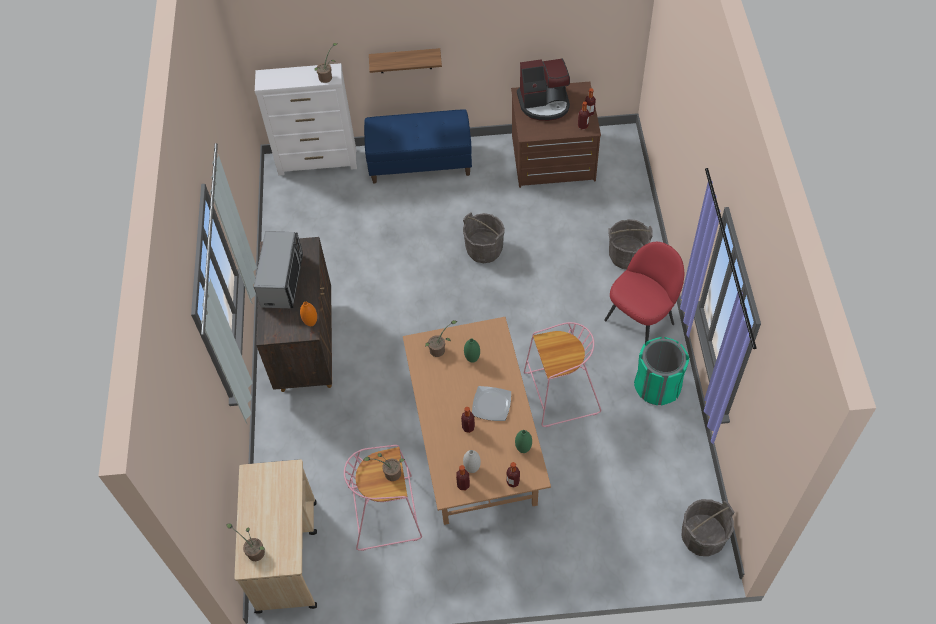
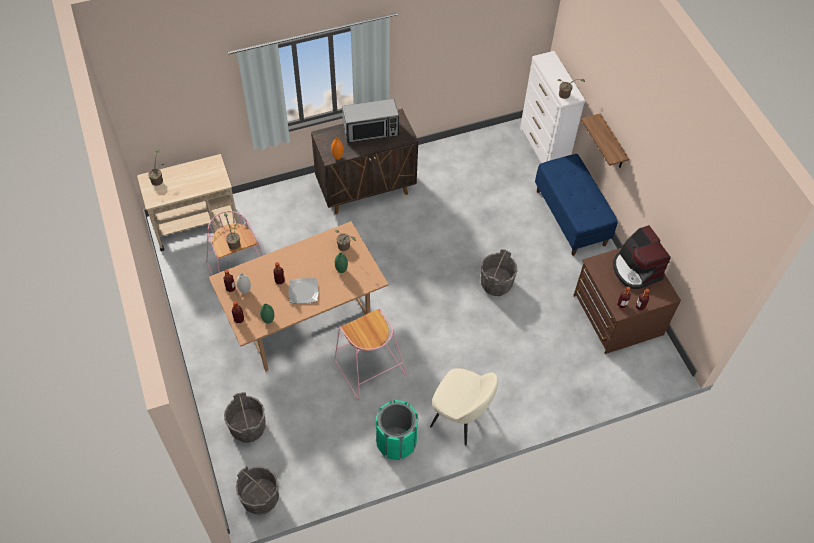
camera: 70 degrees right, 0 degrees up
red chair [604,242,684,344] -> beige chair [430,368,498,445]
grey bucket [608,219,653,269] -> grey bucket moved to [224,392,266,443]

